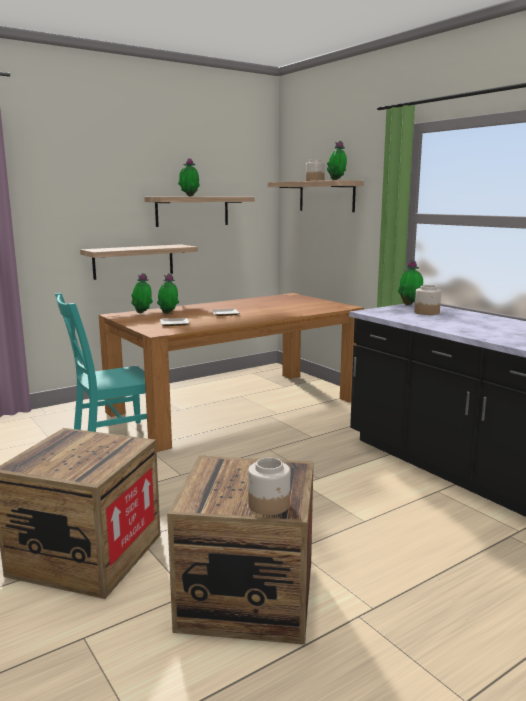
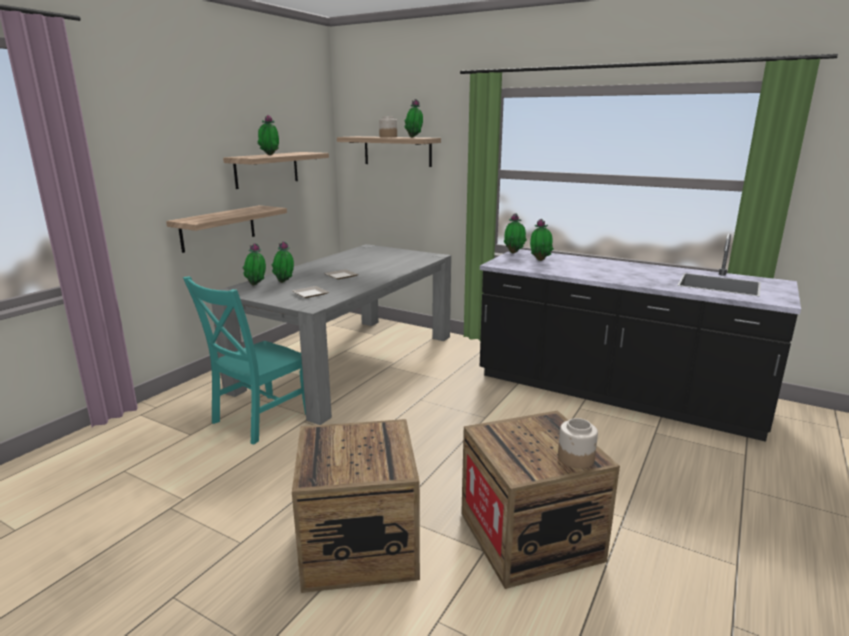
camera: 25 degrees left, 5 degrees up
brown dining table [99,293,364,452] -> grey dining table [212,244,451,425]
jar [414,285,441,315] -> potted plant [530,219,553,261]

